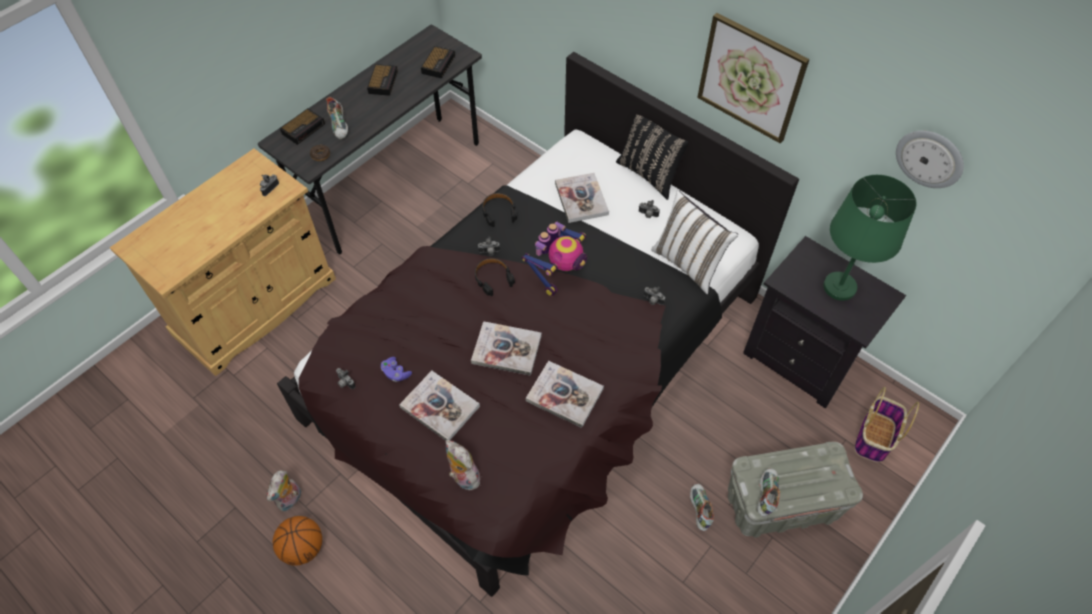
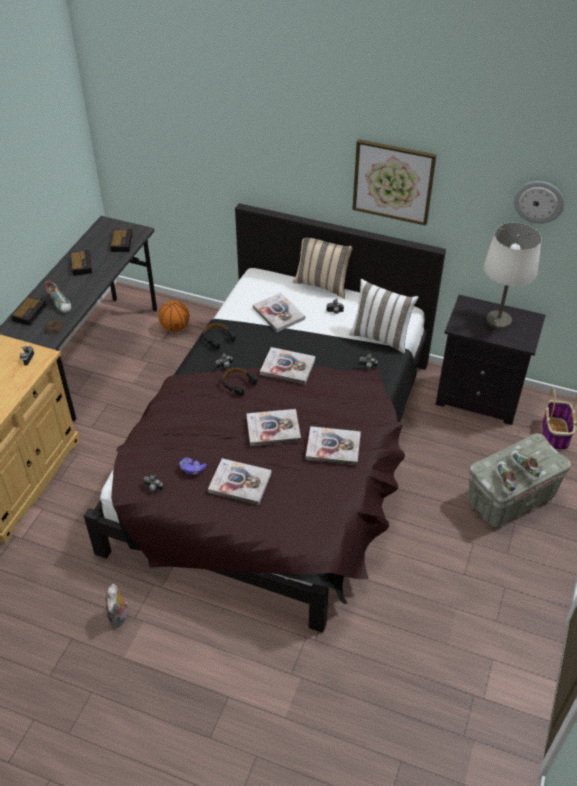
camera: 20 degrees left, 10 degrees down
basketball [273,516,322,566] -> basketball moved to [159,301,190,332]
plush toy [446,440,484,490] -> none
toy robot [522,222,587,296] -> book [260,347,315,384]
black pillow [616,115,688,200] -> beige pillow [293,238,352,299]
shoe [690,484,715,531] -> shoe moved to [510,450,542,481]
green table lamp [823,175,916,301] -> white table lamp [484,222,542,330]

